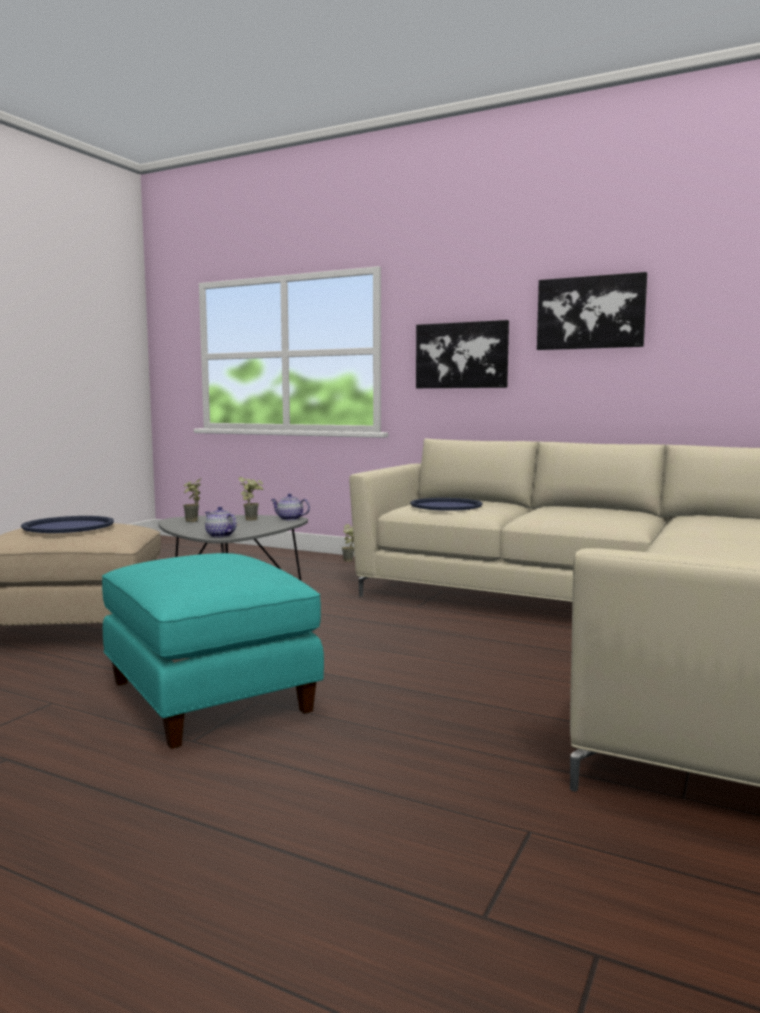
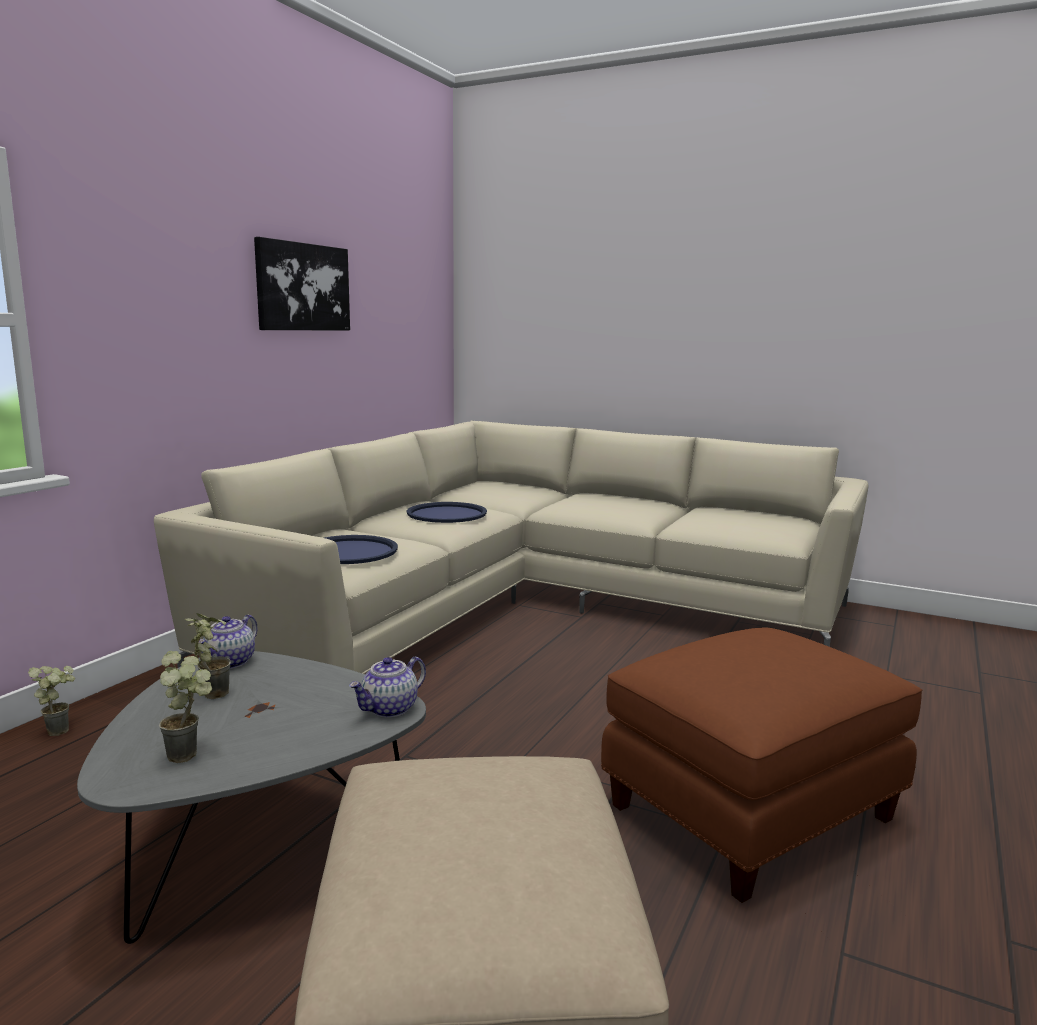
camera: 90 degrees left, 5 degrees up
blue tray [21,516,114,533] -> blue tray moved to [406,502,487,523]
turquoise ottoman [102,553,324,749] -> brown ottoman [601,628,922,903]
picture [416,320,509,388] -> none

